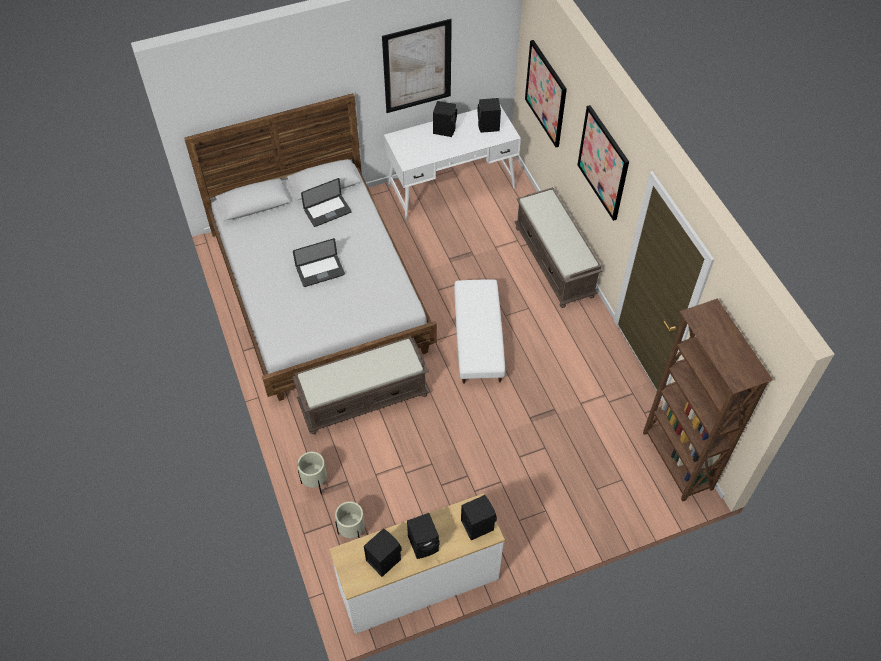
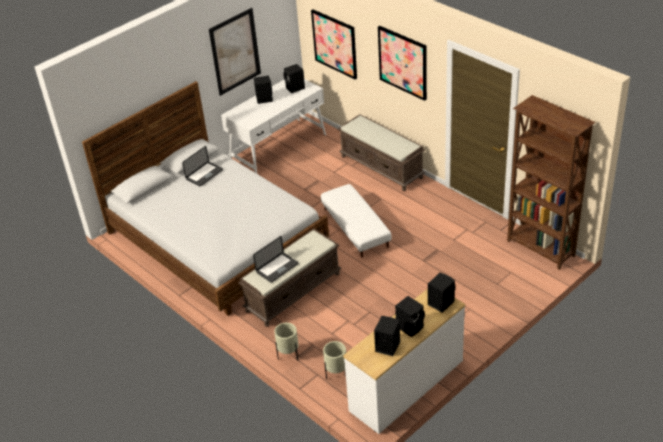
camera: 20 degrees left, 15 degrees down
laptop [293,238,345,287] -> laptop moved to [253,236,298,283]

